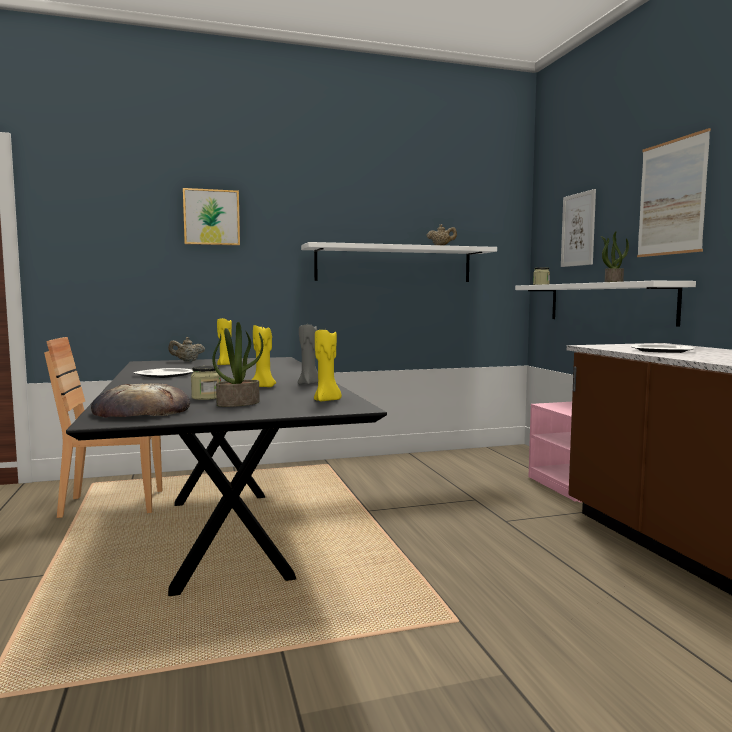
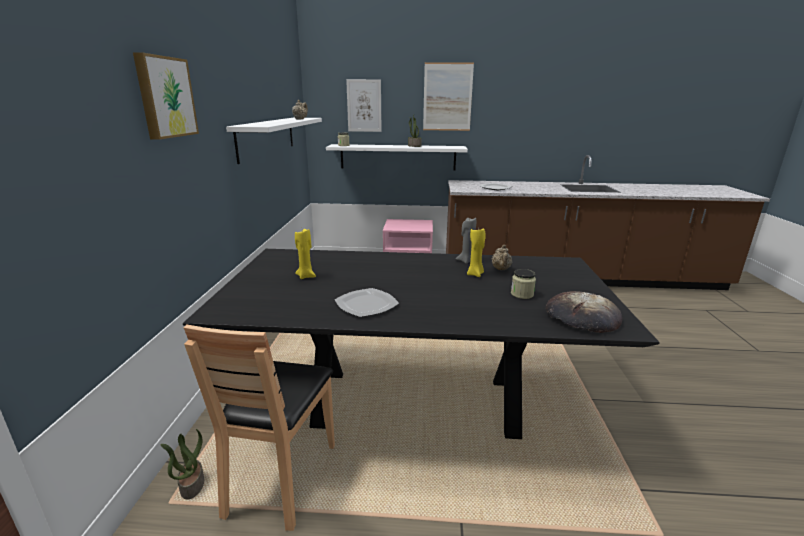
camera: 70 degrees left, 15 degrees up
beige teapot [168,337,205,362] -> beige teapot moved to [492,245,513,270]
potted plant [212,322,263,407] -> potted plant moved to [161,429,204,499]
yellow candle [314,330,342,401] -> none

